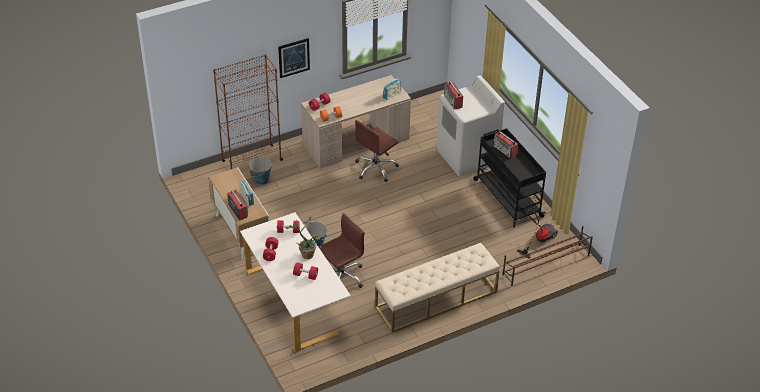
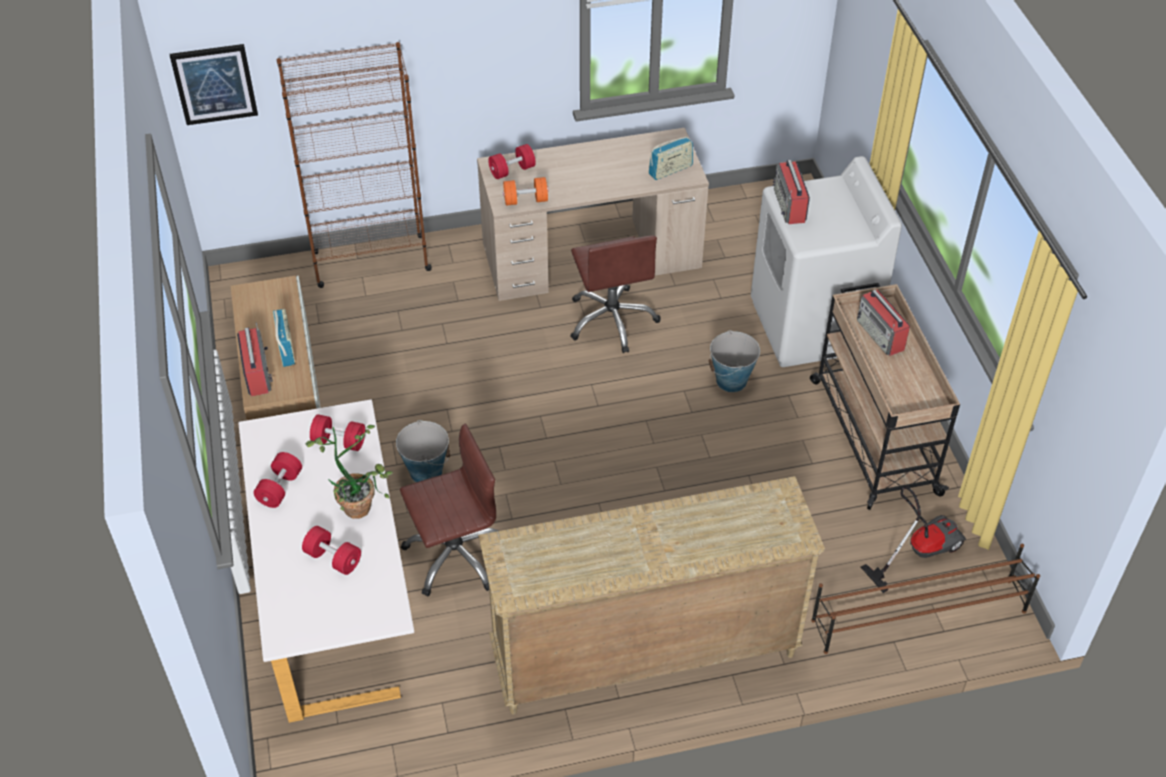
camera: 15 degrees right, 5 degrees up
bucket [249,157,272,185] -> bucket moved to [708,330,760,392]
picture [278,38,310,78] -> picture moved to [170,44,258,125]
brown office chair [355,120,399,182] -> brown office chair turned 75 degrees counterclockwise [570,235,660,353]
beige bench [375,243,500,332] -> beige dresser [478,476,825,714]
black cart [473,128,546,228] -> beige cart [810,283,960,510]

